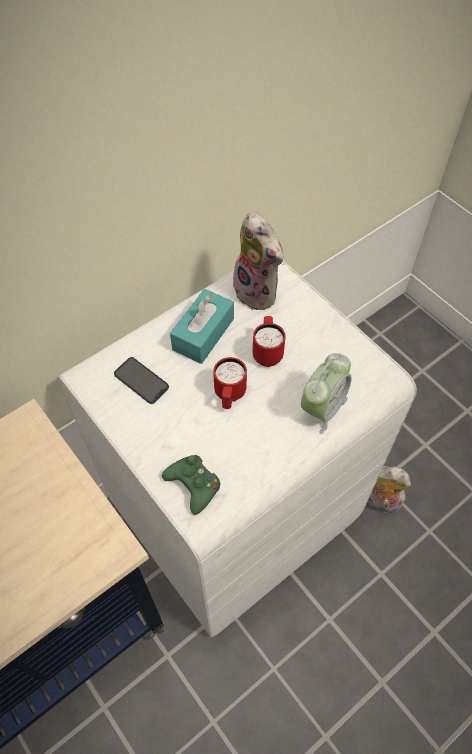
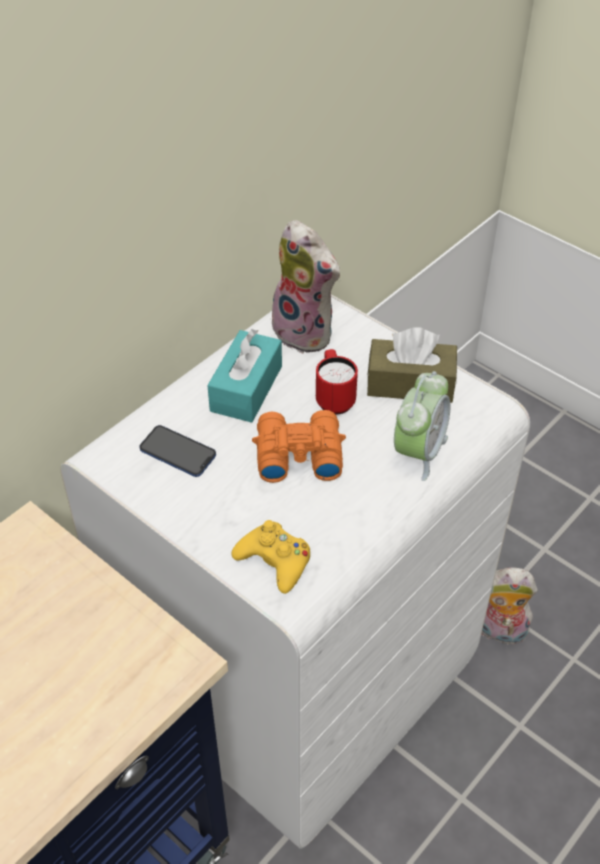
camera: 10 degrees left, 10 degrees down
green game controller [162,455,220,515] -> yellow game controller [231,520,310,594]
red mug [213,357,247,409] -> orange binoculars [252,410,346,483]
none -> brown tissue box [367,327,457,403]

